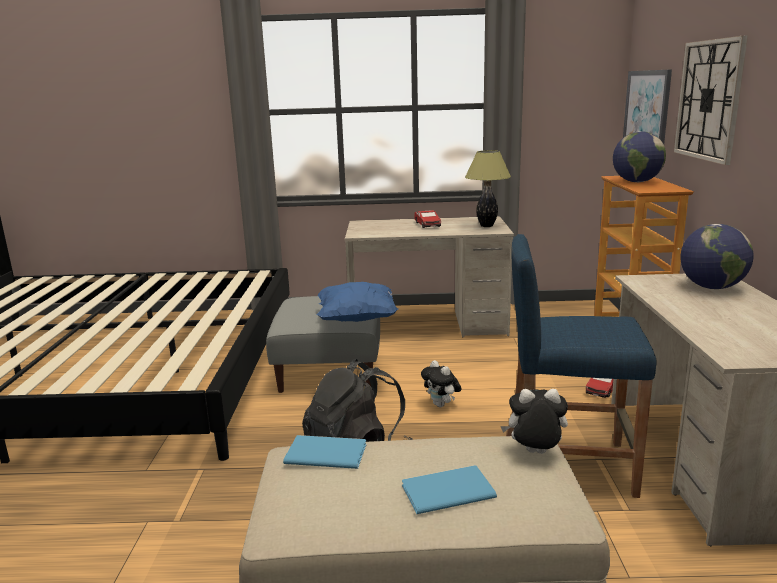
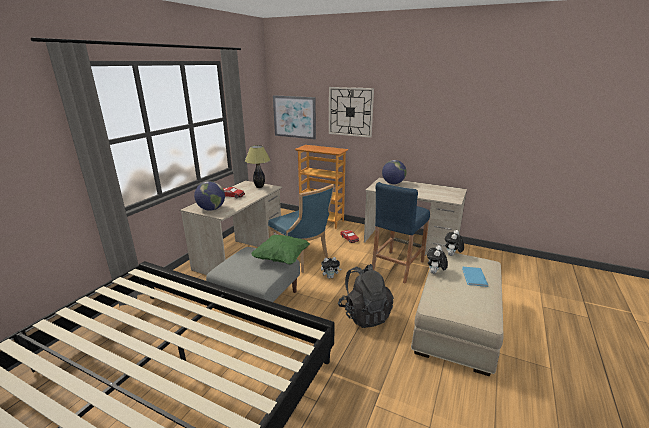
camera: 65 degrees left, 5 degrees up
blue book [283,435,367,469] -> none
blue pillow [317,282,398,322] -> green pillow [251,235,310,264]
globe [613,131,666,182] -> globe moved to [194,181,225,211]
none -> blue chair [268,184,334,273]
none -> plush toy [427,245,448,274]

